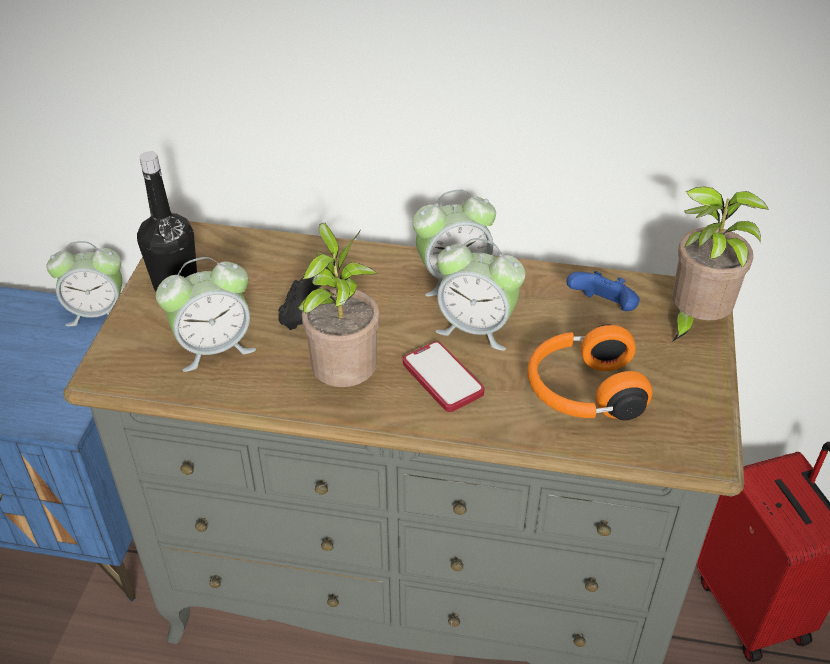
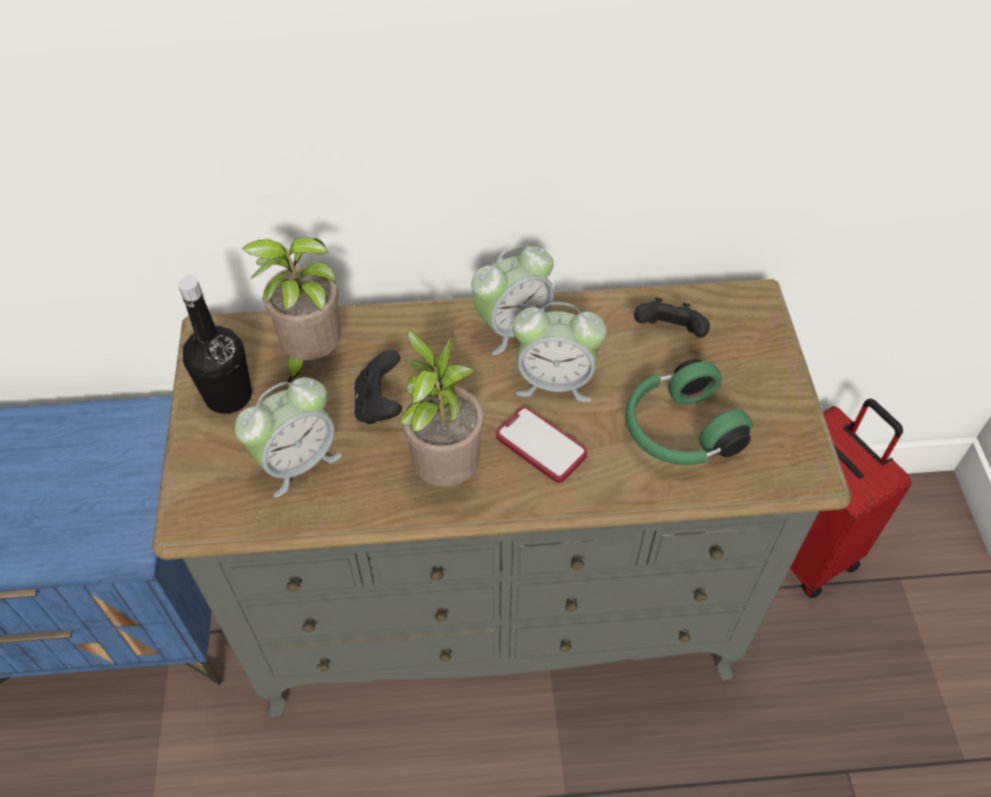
camera: 15 degrees left, 10 degrees up
alarm clock [46,241,122,326] -> none
orange headphones [527,324,653,420] -> green headphones [625,359,752,465]
blue game controller [567,271,640,311] -> black game controller [634,297,710,337]
potted plant [672,186,769,342] -> potted plant moved to [242,237,341,385]

